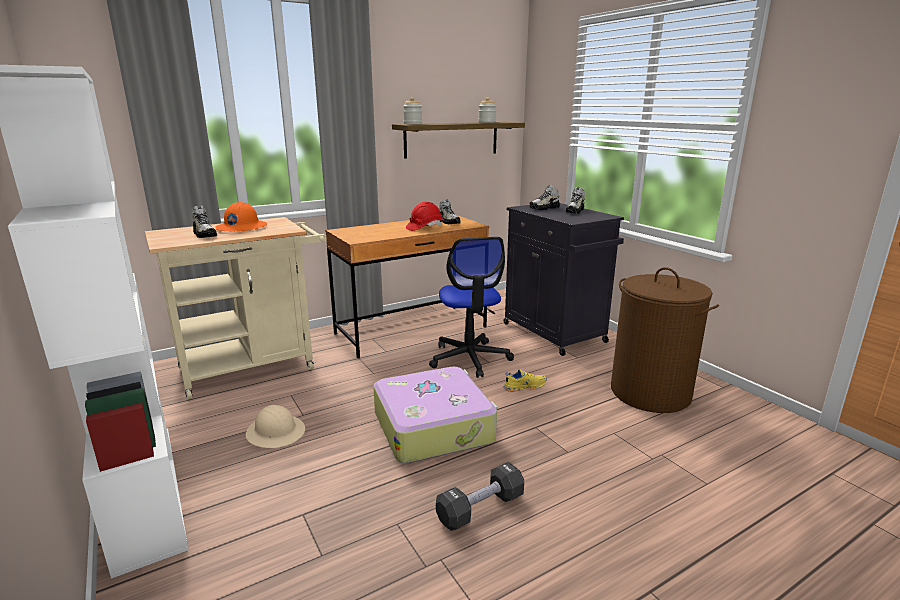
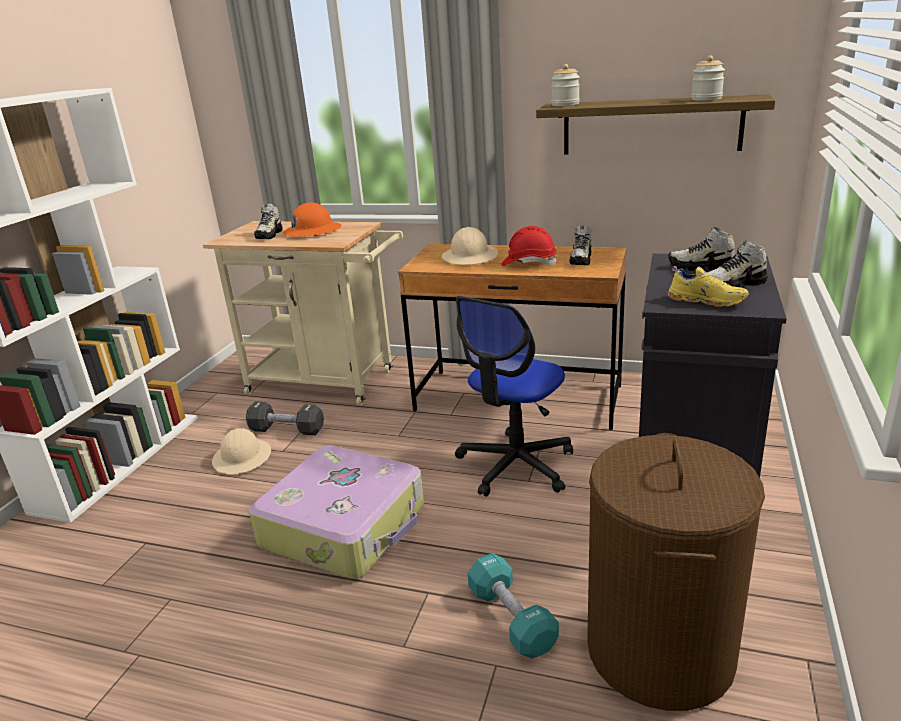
camera: 50 degrees right, 5 degrees up
black dumbbell [436,462,524,531] -> black dumbbell moved to [246,402,324,435]
yellow shoe [504,370,547,392] -> yellow shoe moved to [667,266,748,307]
none -> beige hard hat [442,227,498,265]
none -> turquoise dumbbell [468,553,559,658]

